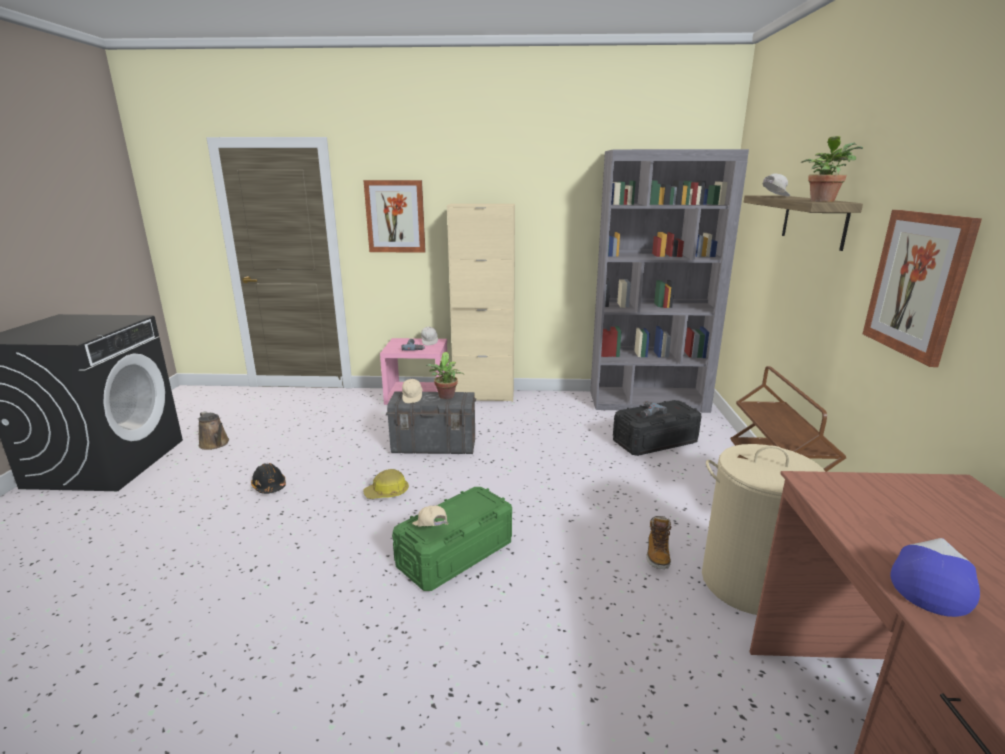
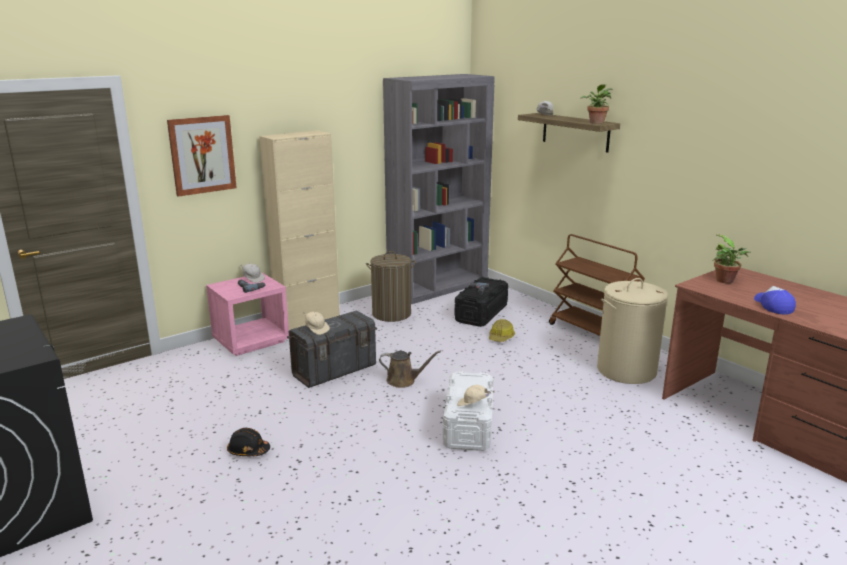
camera: 40 degrees left, 0 degrees up
brown watering can [198,411,229,450] -> brown watering can moved to [379,351,441,388]
hard hat [363,469,409,499] -> hard hat moved to [489,319,515,342]
green storage box [392,487,512,591] -> white storage box [443,371,493,451]
potted plant [426,352,464,399] -> potted plant moved to [713,235,750,283]
boot [646,516,671,570] -> none
picture [863,210,982,367] -> none
none -> laundry basket [366,251,416,322]

